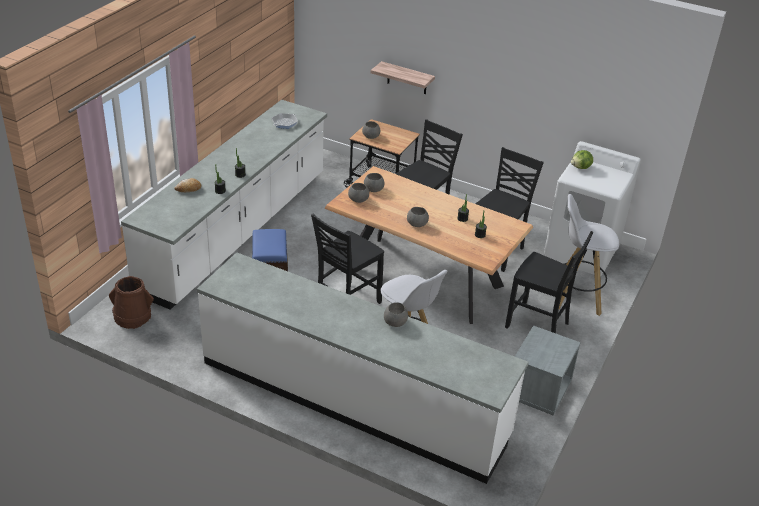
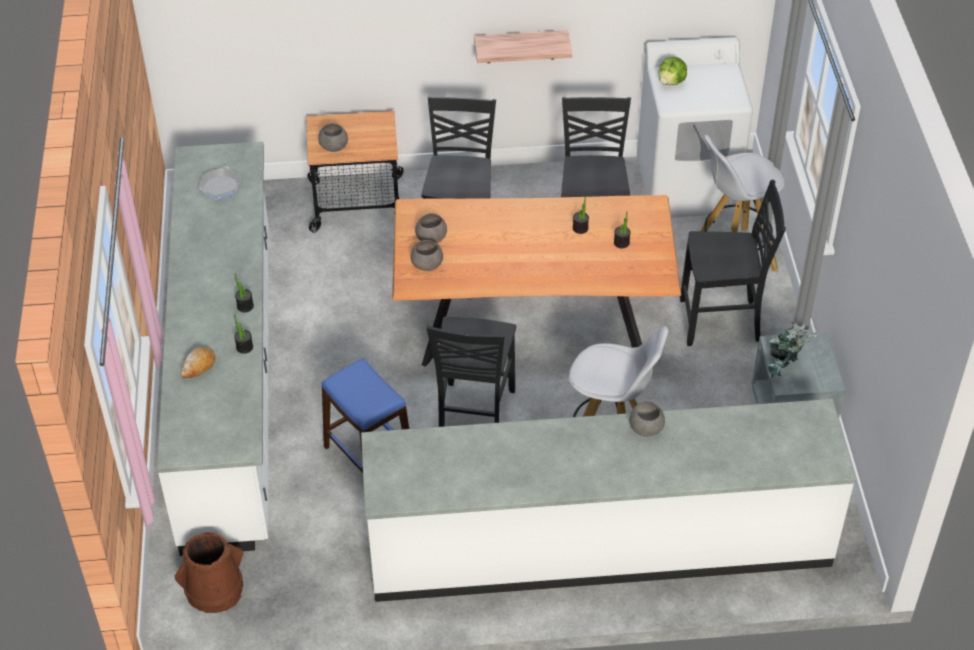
camera: 30 degrees left, 10 degrees up
shelf [370,61,435,94] -> shelf moved to [474,30,572,63]
grey bowl [407,207,429,227] -> none
none -> potted plant [768,321,818,379]

